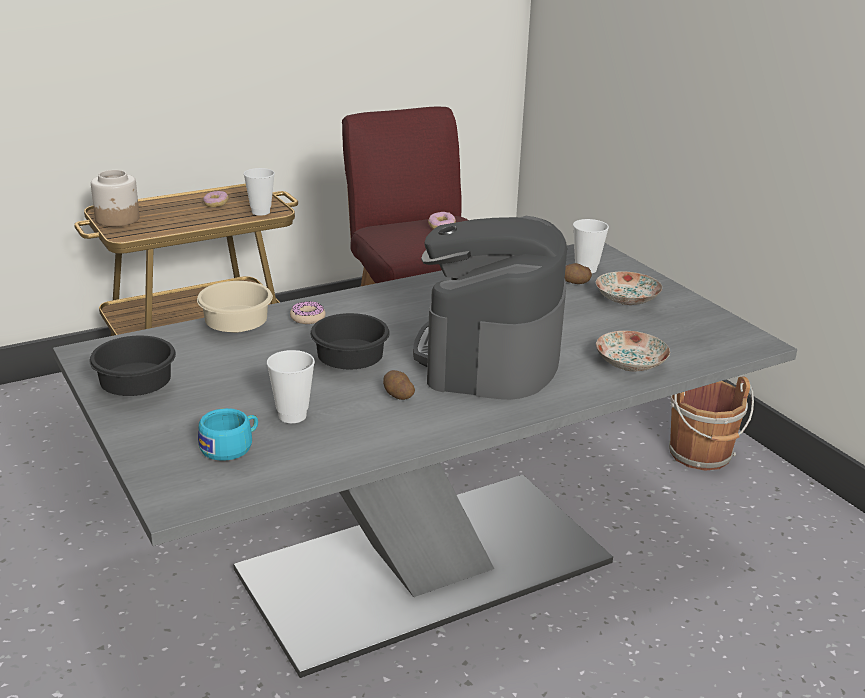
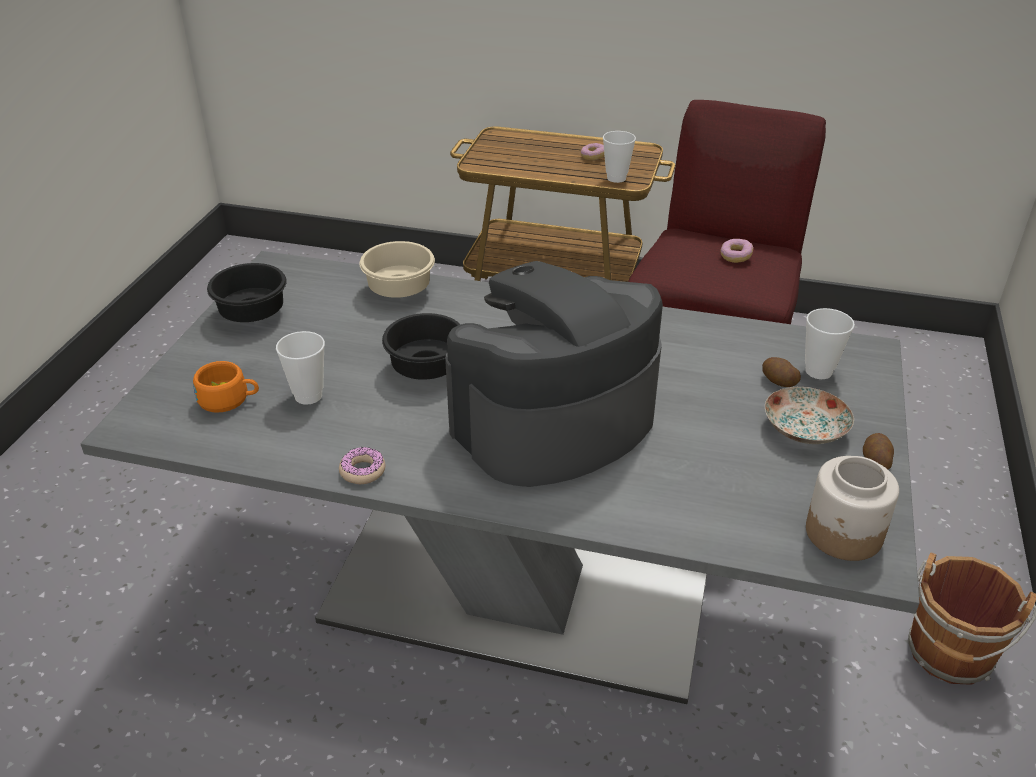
camera: 45 degrees right, 10 degrees up
jar [91,170,140,227] -> jar moved to [806,456,899,561]
turquoise cup [198,408,258,461] -> orange cup [193,361,259,413]
donut [290,301,326,324] -> donut moved to [339,447,385,484]
potato [383,370,415,400] -> potato moved to [863,433,894,469]
plate [596,331,670,372] -> none

